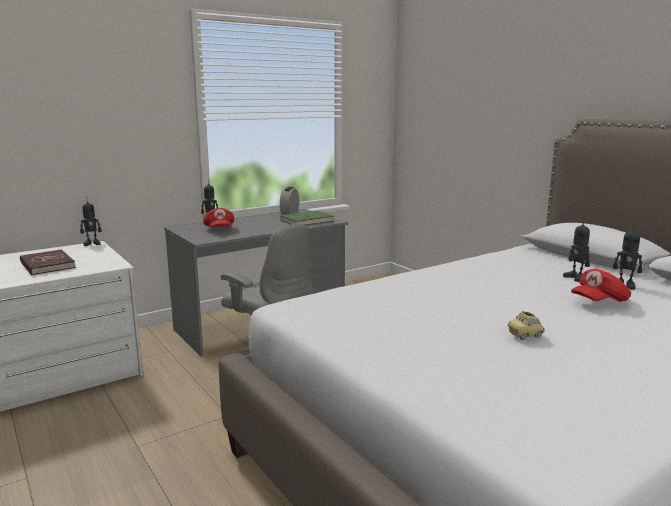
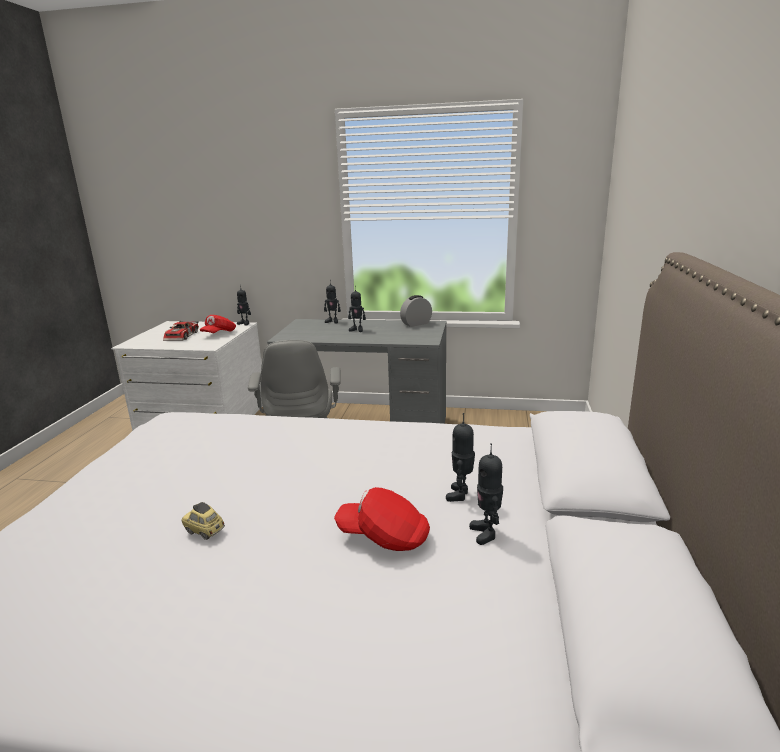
camera: 45 degrees right, 5 degrees up
red book [20,249,76,275] -> toy car [163,321,199,341]
red cap [203,208,235,228] -> red cap moved to [200,315,236,333]
green book [280,211,334,225] -> none
none -> toy robot [348,288,366,332]

